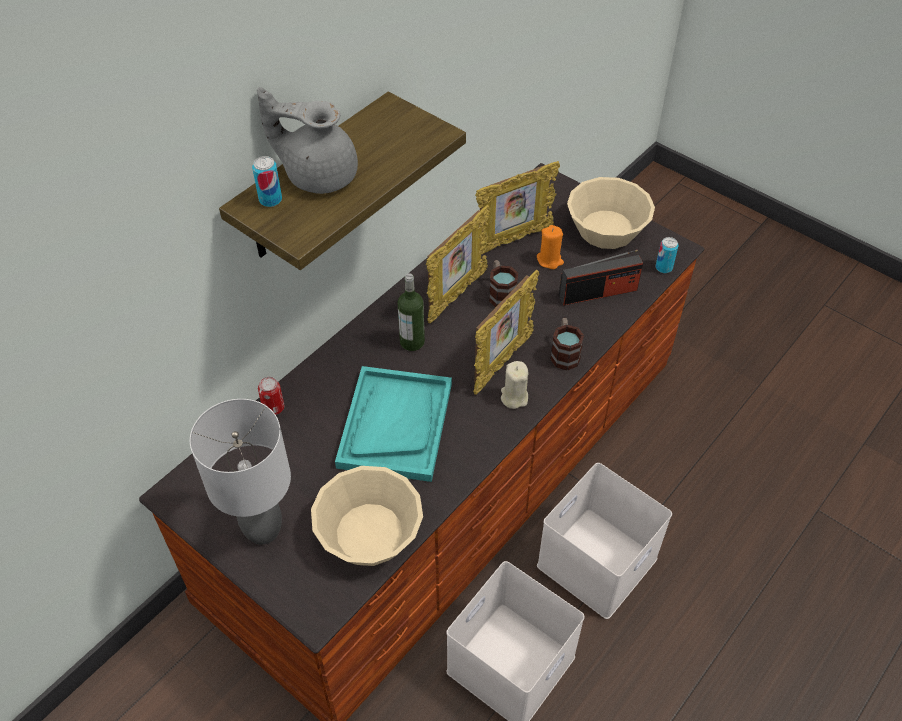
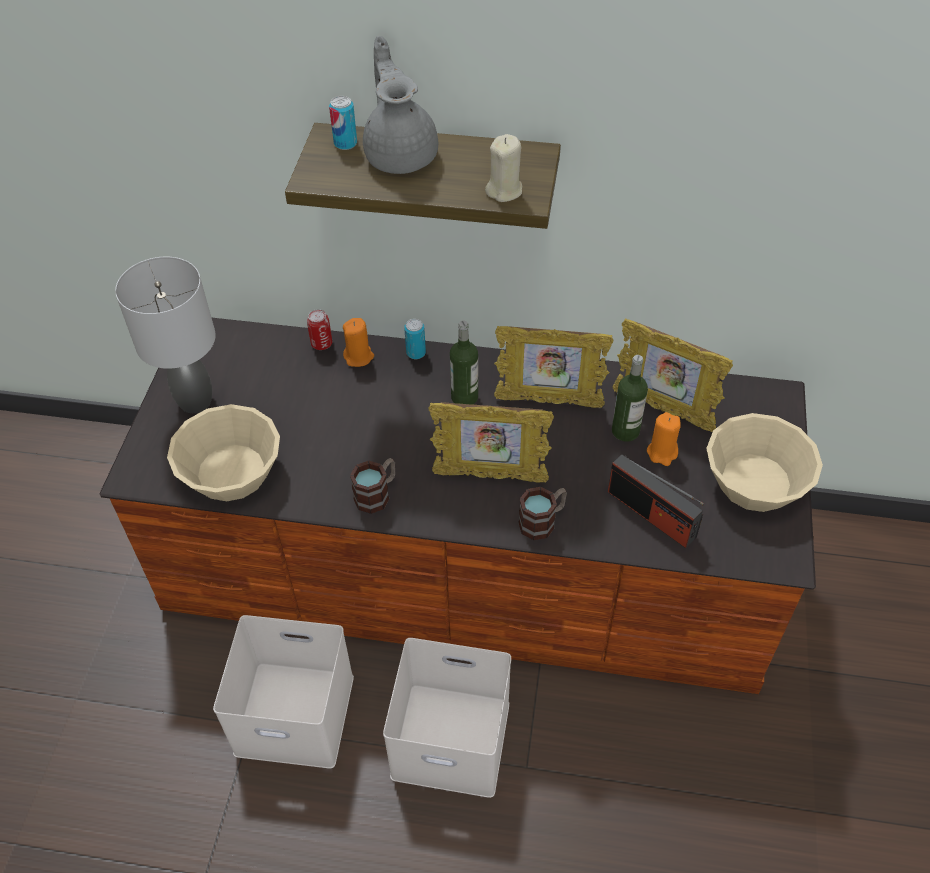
camera: 60 degrees right, 0 degrees up
turquoise tray [335,366,452,482] -> none
mug [489,260,518,307] -> mug moved to [350,458,395,514]
beige candle [501,361,528,409] -> beige candle moved to [485,134,522,202]
can [656,237,678,273] -> can moved to [404,319,426,359]
none -> orange candle [343,318,374,367]
none -> bottle [612,355,648,442]

